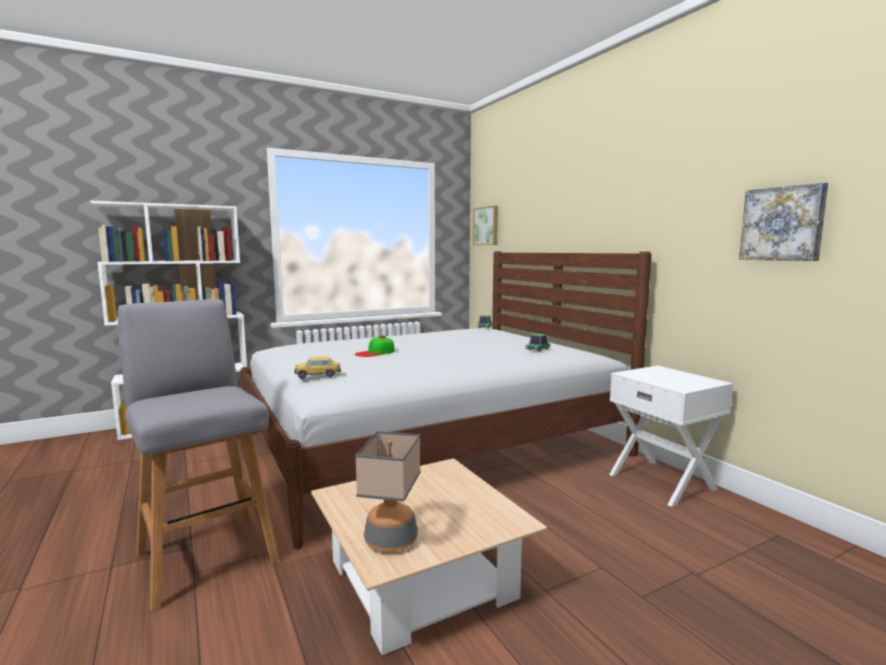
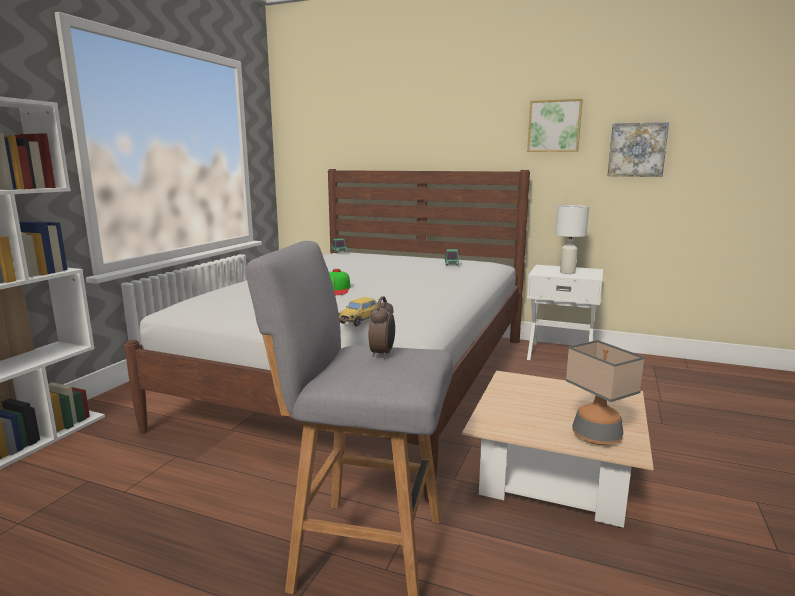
camera: 40 degrees left, 5 degrees up
picture [473,206,498,245] -> picture moved to [527,99,583,152]
none -> alarm clock [369,296,395,359]
none -> white table lamp [555,205,589,274]

